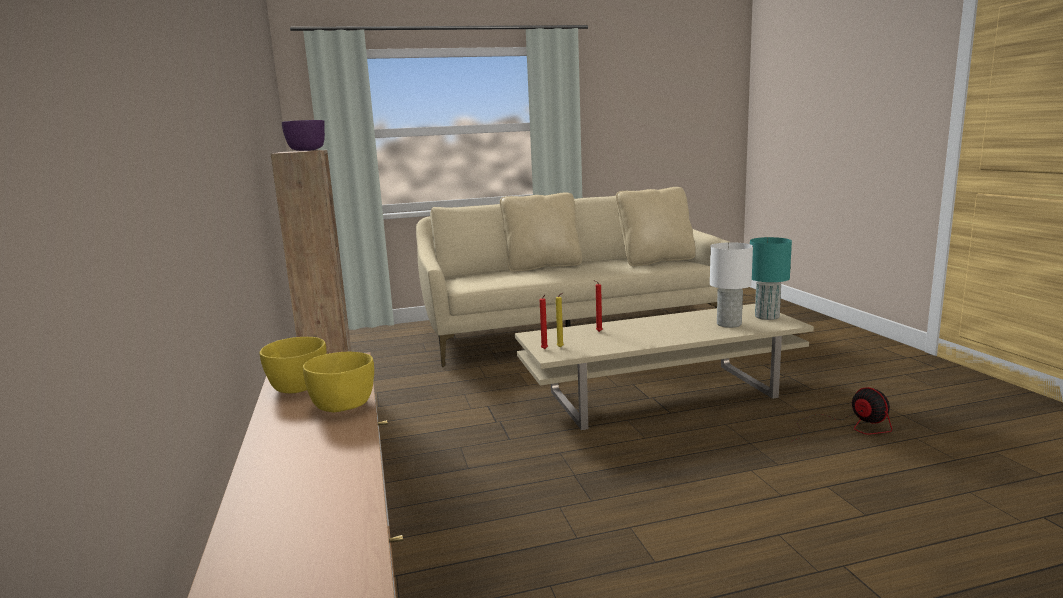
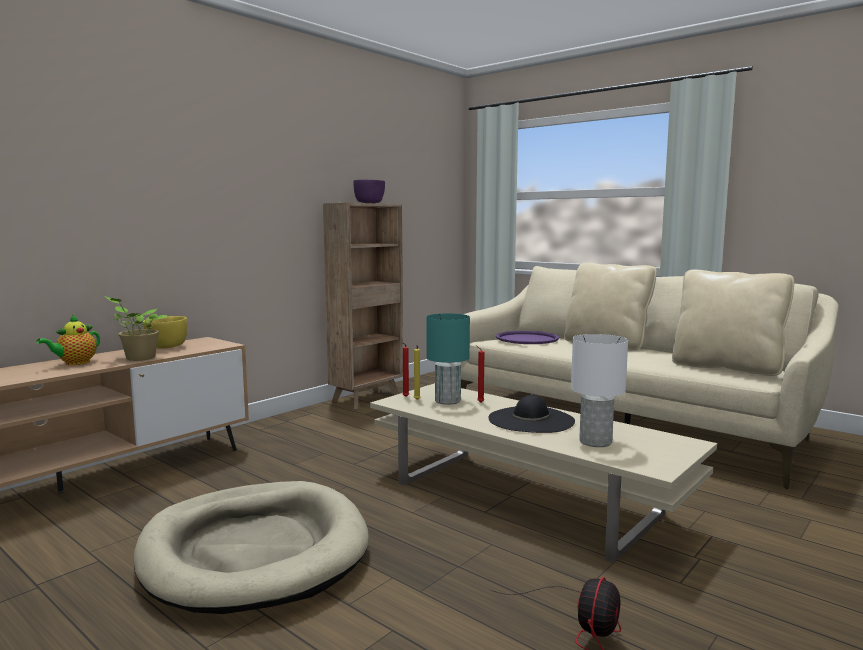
camera: 55 degrees right, 5 degrees down
yellow bowl [303,352,374,412] -> potted plant [104,296,168,361]
turquoise table lamp [750,237,792,320] -> turquoise table lamp moved to [427,313,470,405]
none -> teapot [36,314,100,365]
none -> beige dog bed [133,481,369,614]
none -> black hat [488,395,575,433]
none -> purple tray [496,331,559,344]

